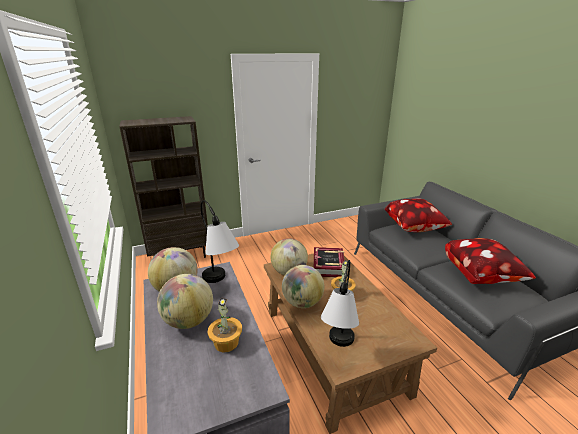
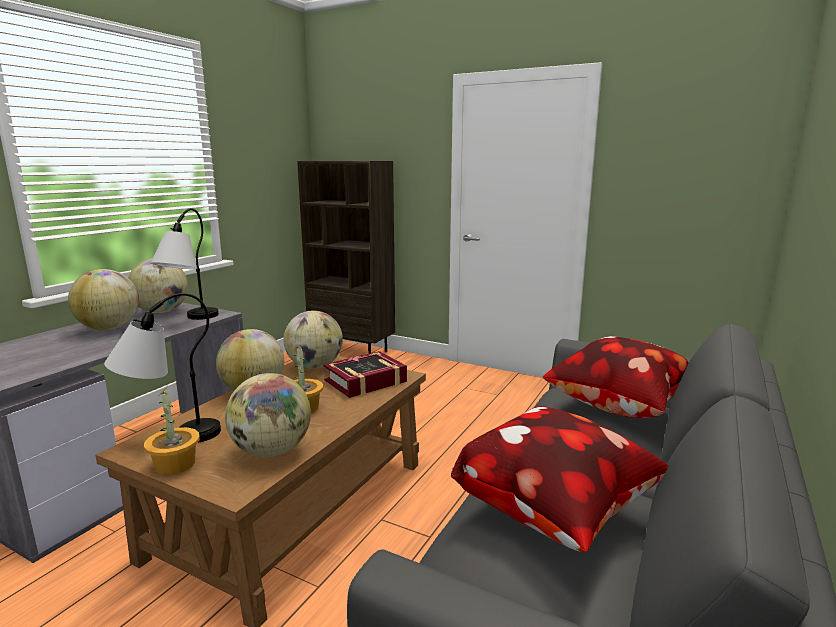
camera: 50 degrees right, 10 degrees down
potted plant [208,297,242,353] -> potted plant moved to [144,387,200,475]
none -> globe [225,373,311,457]

